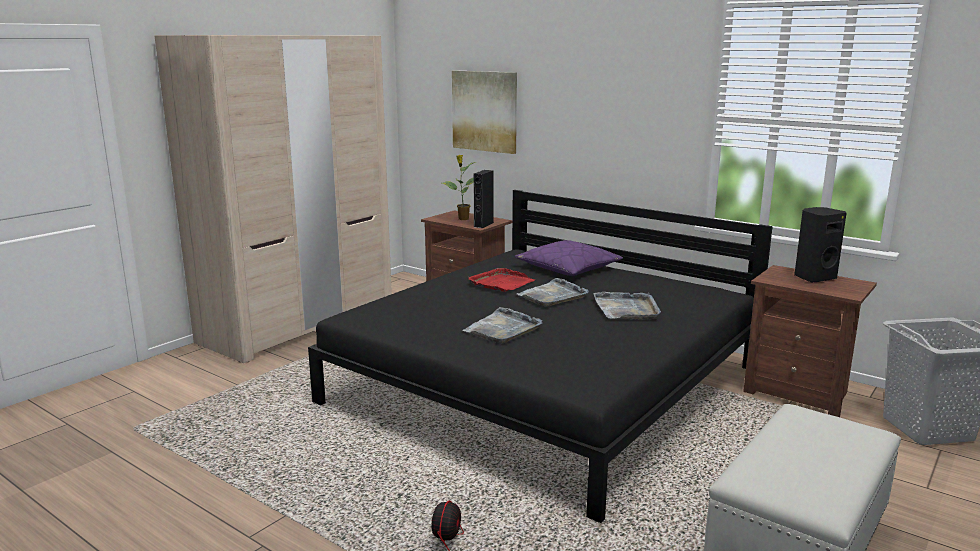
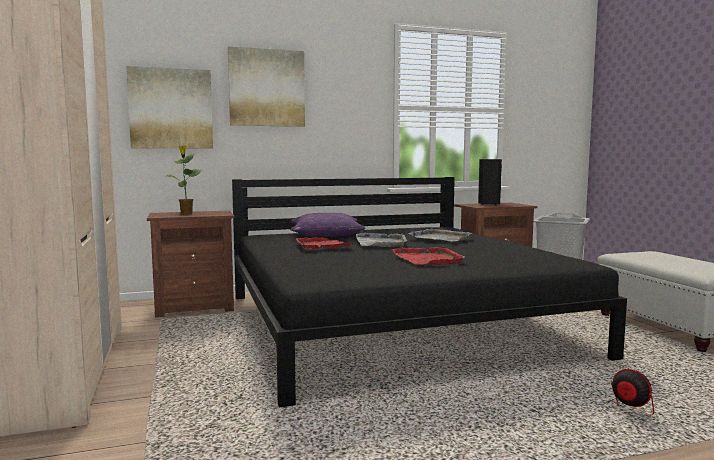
camera: 55 degrees left, 10 degrees down
grey tray [463,307,542,344] -> red tray [392,246,465,265]
black speaker [474,170,493,228] -> none
none -> picture [228,46,305,127]

